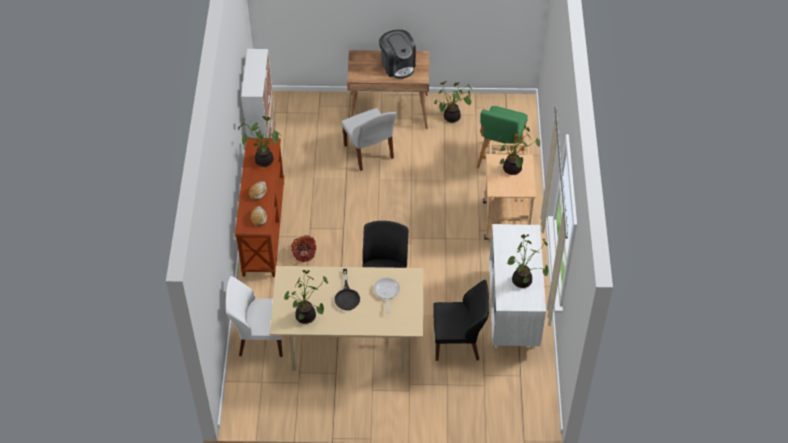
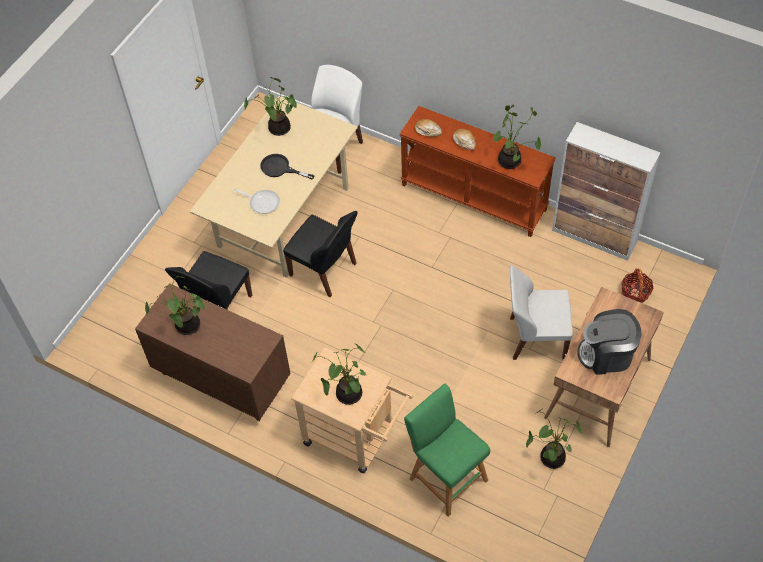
camera: 120 degrees right, 5 degrees up
basket [291,235,316,262] -> basket moved to [621,269,654,303]
white dresser [489,224,546,349] -> brown dresser [135,283,291,421]

